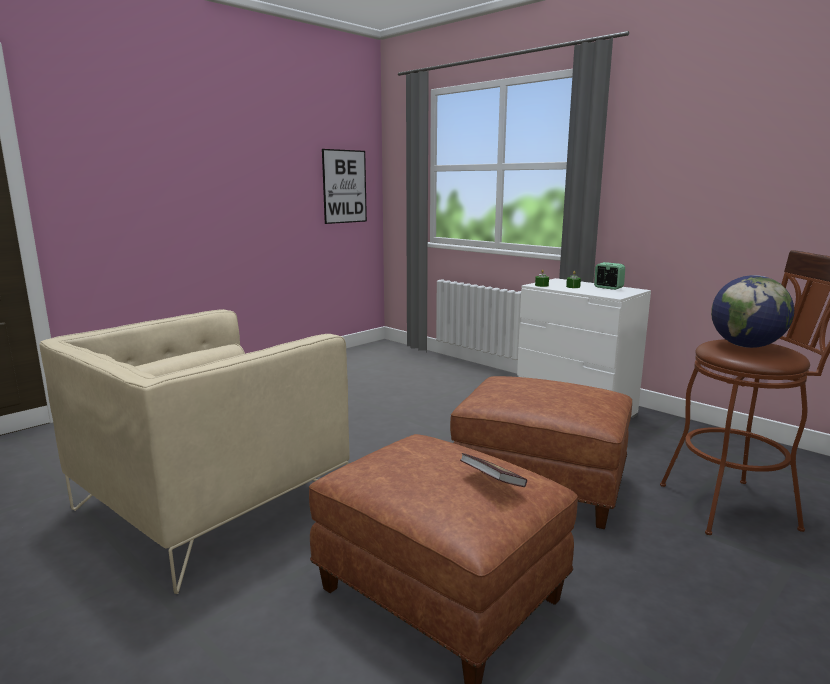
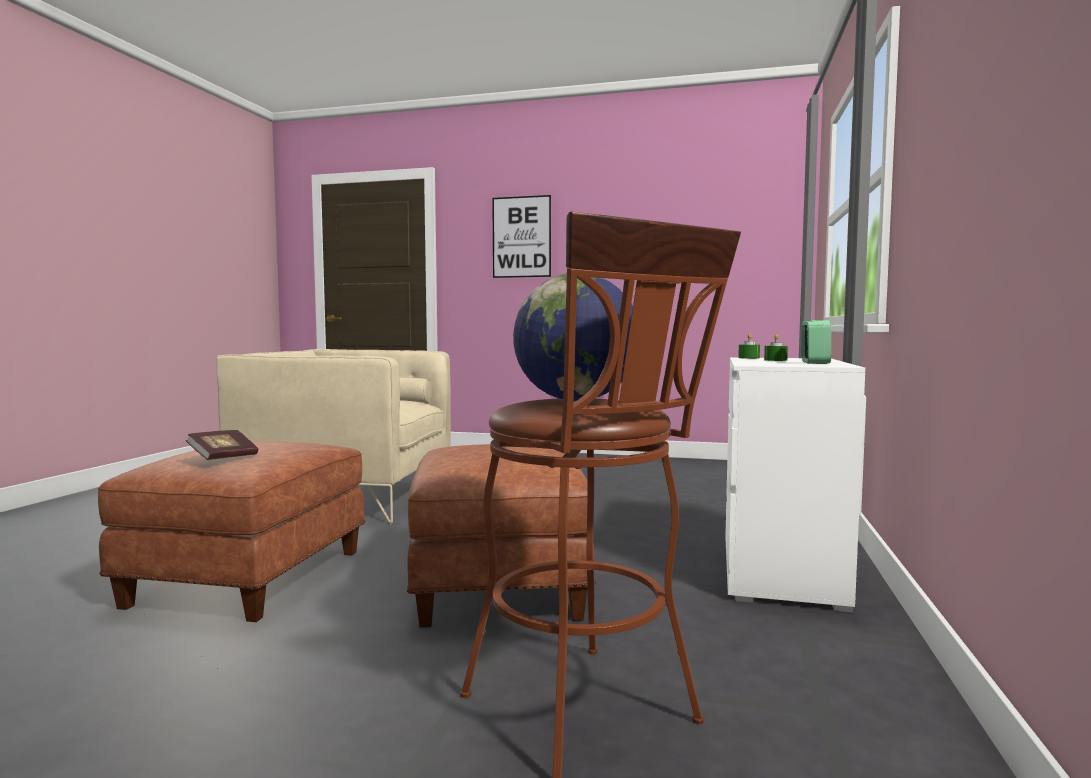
camera: 60 degrees right, 10 degrees down
picture [322,149,367,224] -> picture moved to [492,195,551,278]

